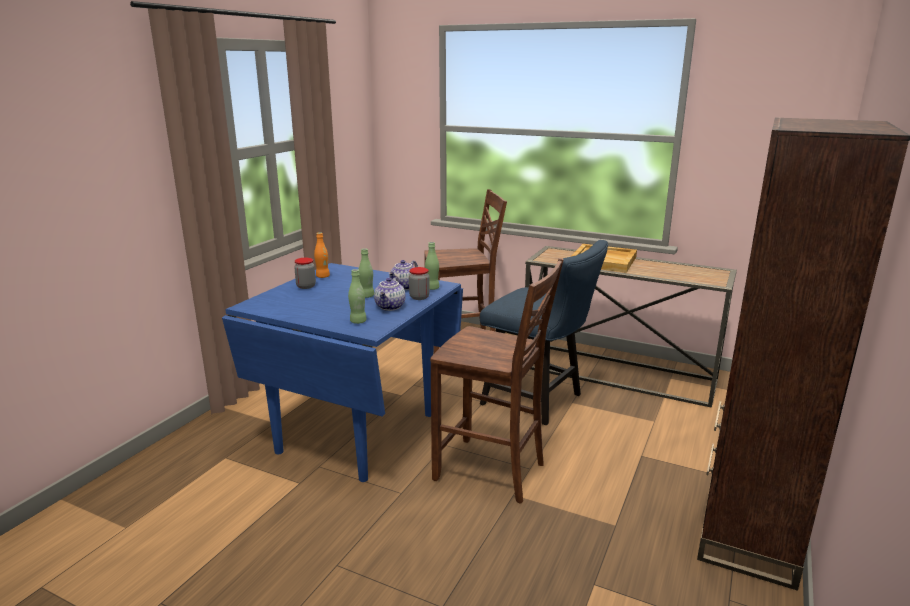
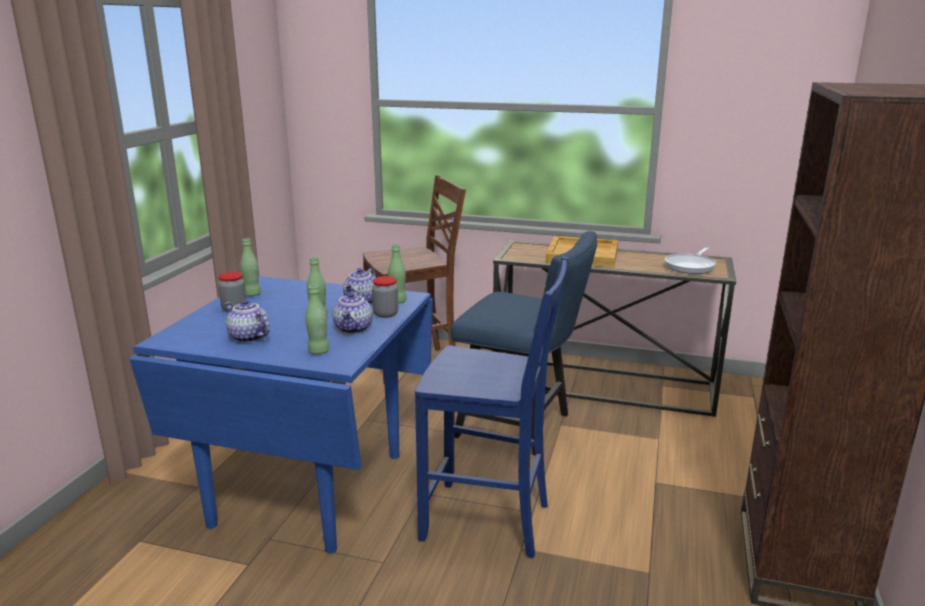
camera: 10 degrees left, 0 degrees up
orange bottle [314,232,330,278] -> green bottle [240,238,261,296]
brown chair [430,258,564,504] -> blue chair [415,257,568,559]
none -> teapot [225,300,270,343]
none -> frying pan [665,247,716,274]

